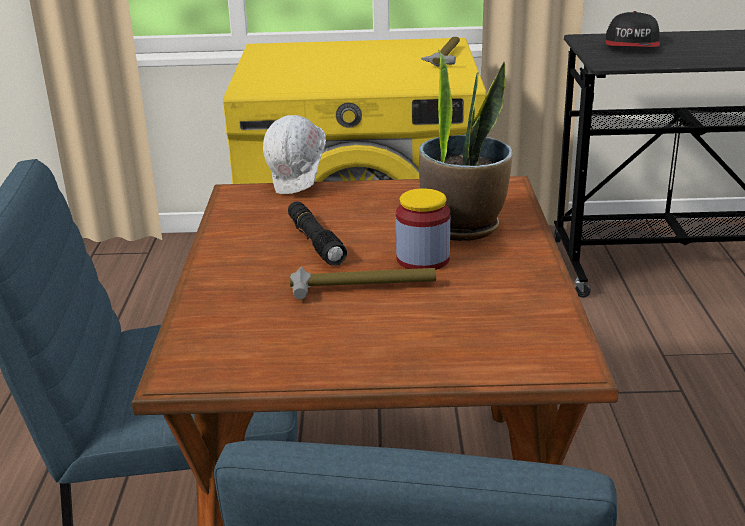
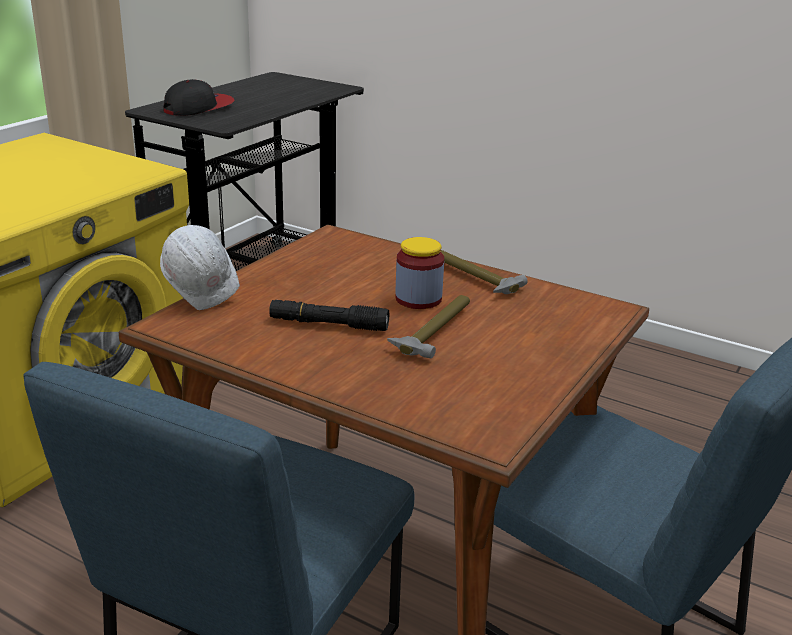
camera: 60 degrees left, 0 degrees up
potted plant [419,49,513,241] -> none
hammer [421,37,460,66] -> hammer moved to [441,250,528,294]
cap [605,11,660,47] -> cap turned 90 degrees counterclockwise [163,79,235,116]

